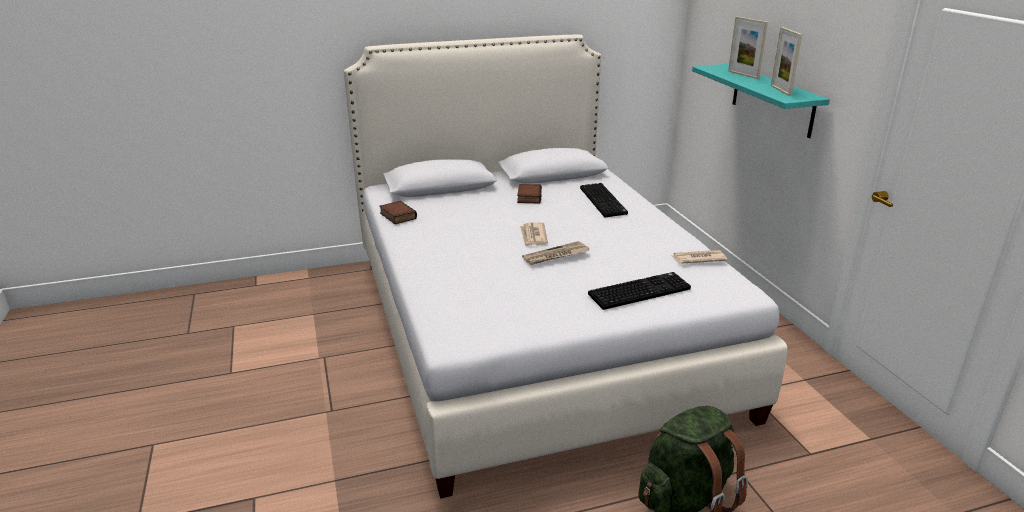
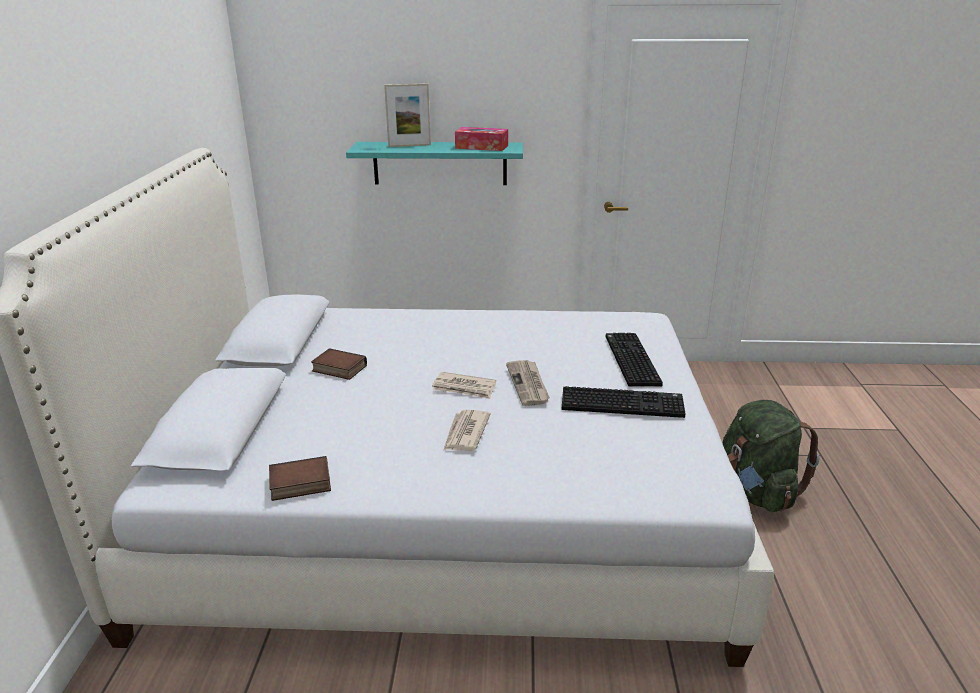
camera: 70 degrees left, 0 degrees up
keyboard [580,183,628,217] -> keyboard moved to [562,386,686,418]
newspaper [673,250,728,264] -> newspaper moved to [443,410,491,451]
picture frame [771,27,802,96] -> tissue box [455,127,508,151]

